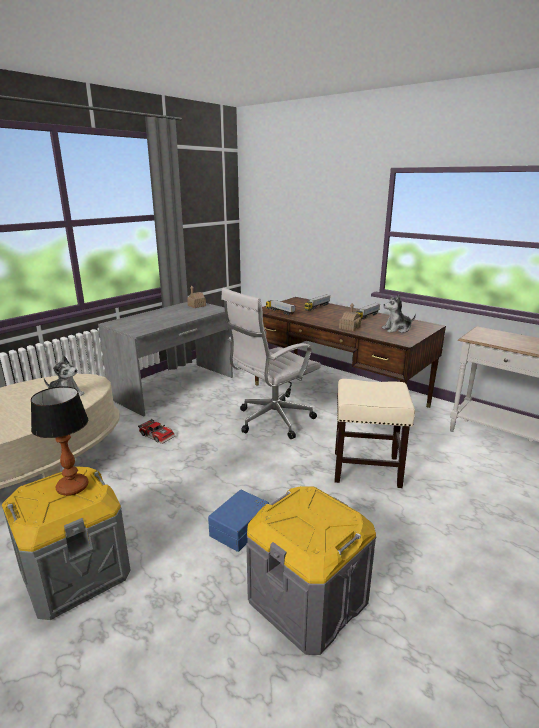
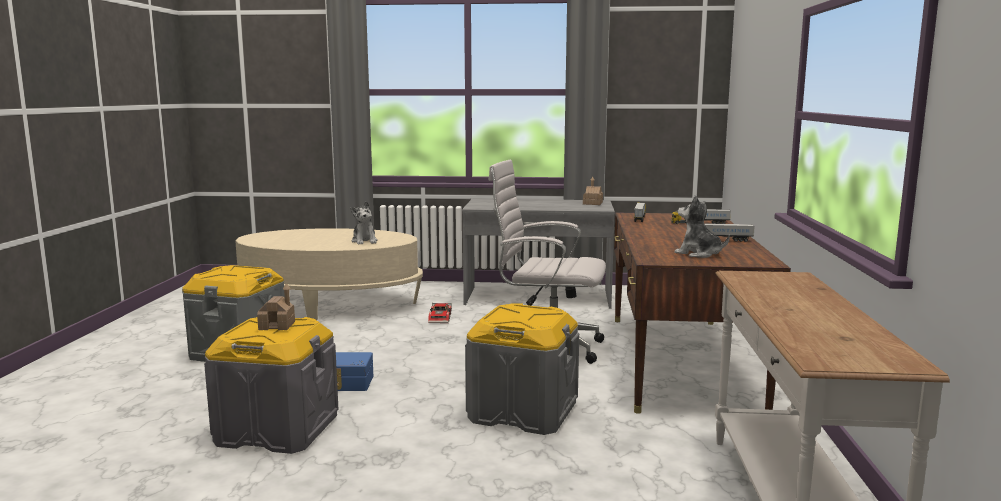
camera: 55 degrees right, 10 degrees down
table lamp [31,386,89,496] -> none
beige stool [335,379,415,488] -> grey storage box [465,303,579,435]
toy house [339,303,361,331] -> toy house moved to [257,284,295,330]

